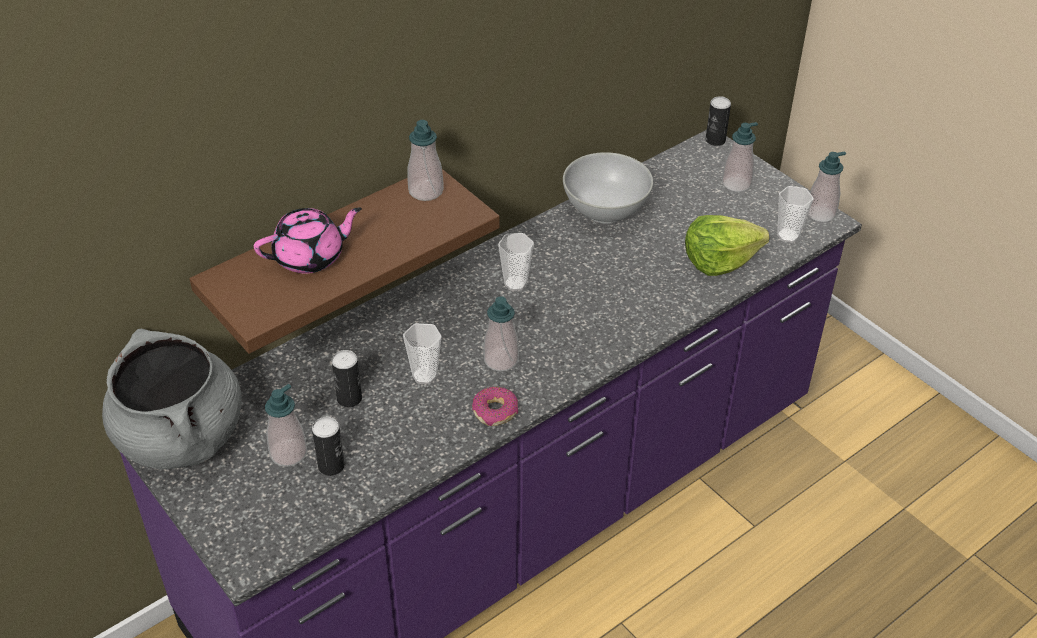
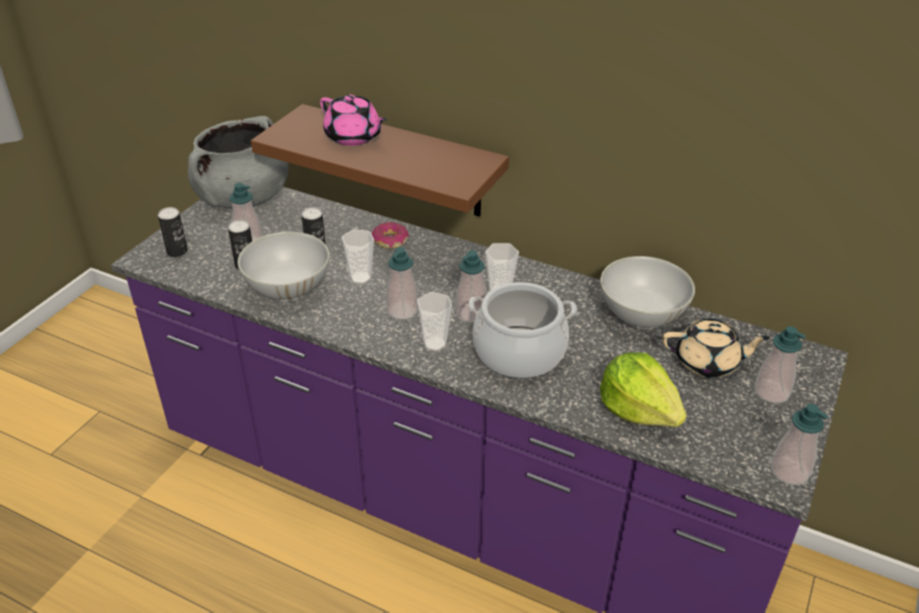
camera: 65 degrees right, 5 degrees down
soap dispenser [407,120,444,201] -> soap dispenser moved to [455,250,487,323]
donut [472,387,518,426] -> donut moved to [371,222,409,249]
can [706,96,731,146] -> can moved to [158,207,188,257]
cup [777,186,814,243] -> cup moved to [417,292,452,352]
none -> white bowl [238,232,330,302]
none -> cooking pot [469,282,577,378]
none -> beige teapot [662,318,770,378]

